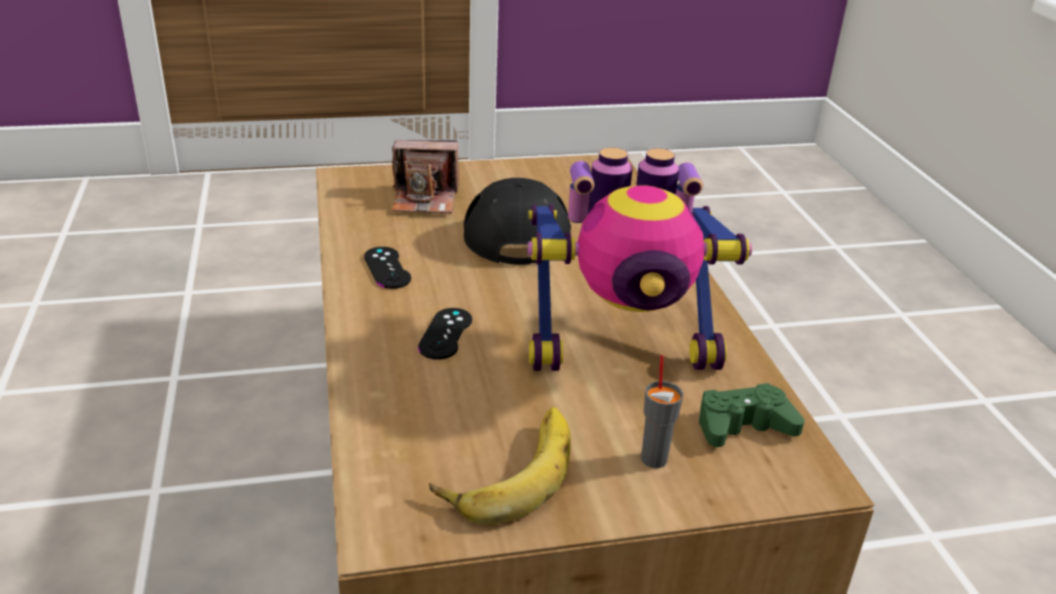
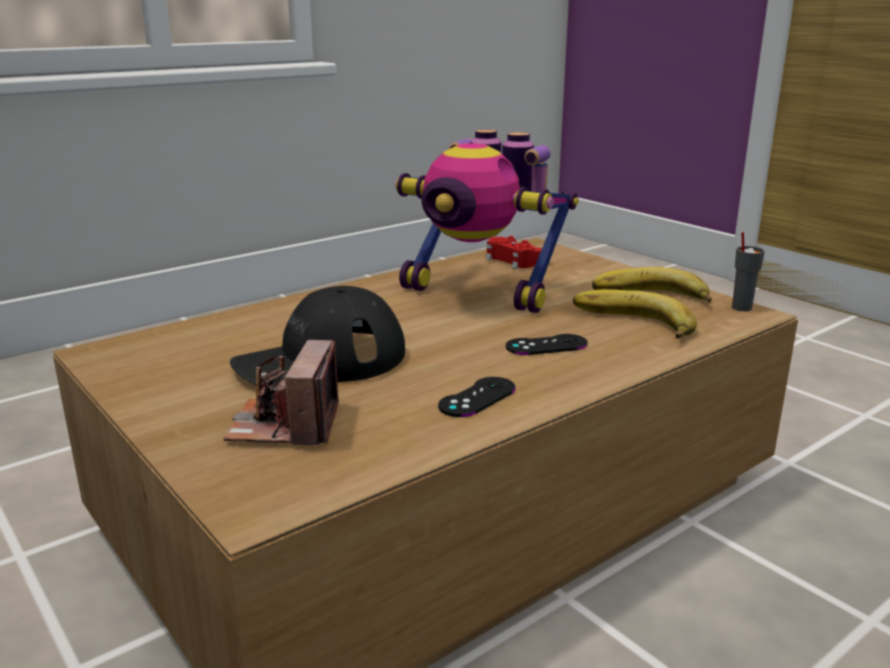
camera: 115 degrees left, 10 degrees down
camera [392,140,459,214] -> camera turned 150 degrees counterclockwise [223,340,339,445]
toy robot [528,147,752,371] -> toy robot turned 150 degrees clockwise [395,129,579,313]
grey cup [641,355,683,468] -> grey cup moved to [732,232,765,311]
green game controller [699,383,805,447] -> red game controller [486,236,542,269]
none -> banana [573,289,697,339]

